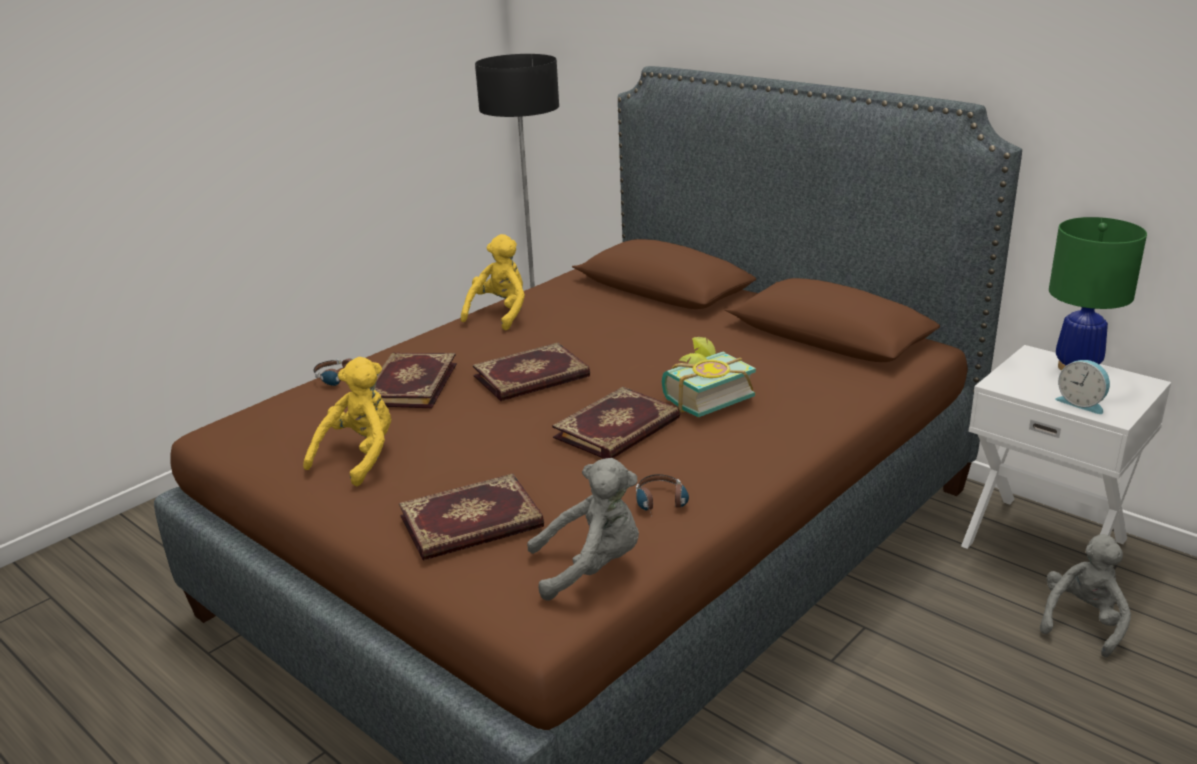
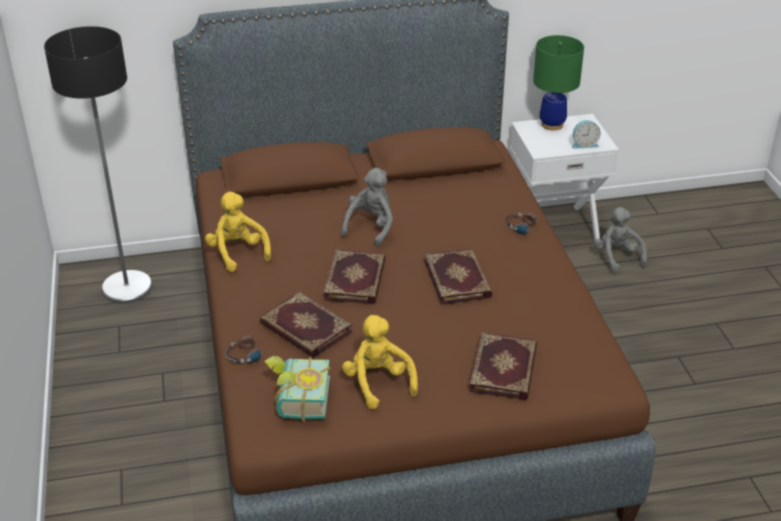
camera: 55 degrees left, 10 degrees up
grey plush toy [527,458,639,601] -> grey plush toy moved to [341,168,393,247]
headphones [636,474,689,516] -> headphones moved to [506,213,541,234]
book [662,337,756,418] -> book moved to [264,356,330,422]

